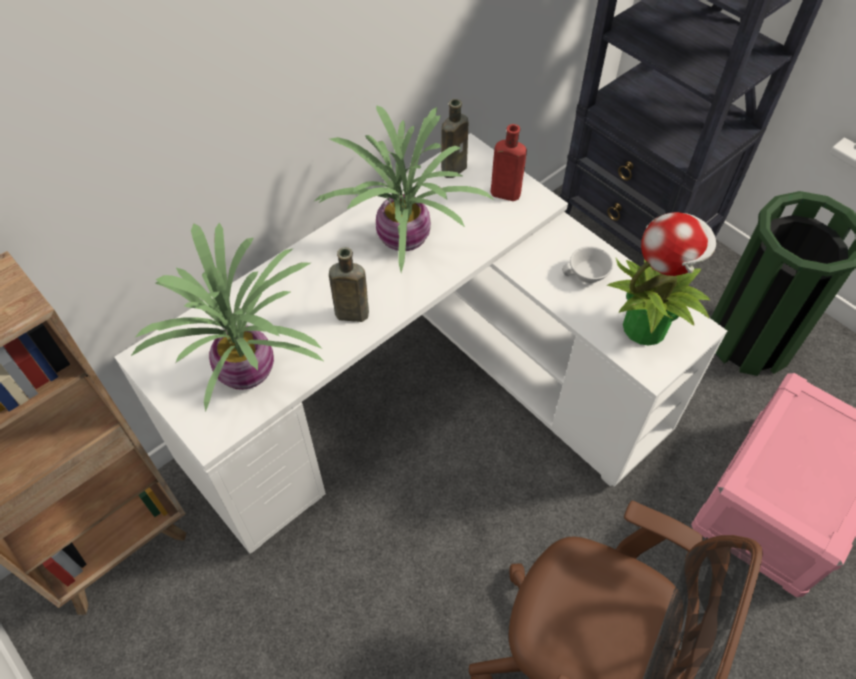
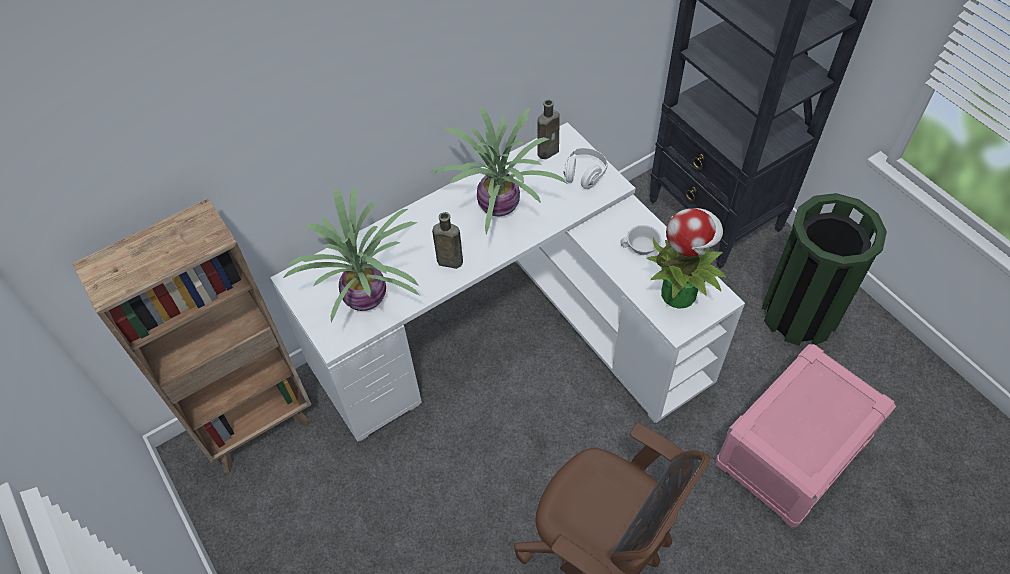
camera: 10 degrees right, 0 degrees up
red bottle [491,124,527,201] -> white headphones [564,148,608,189]

